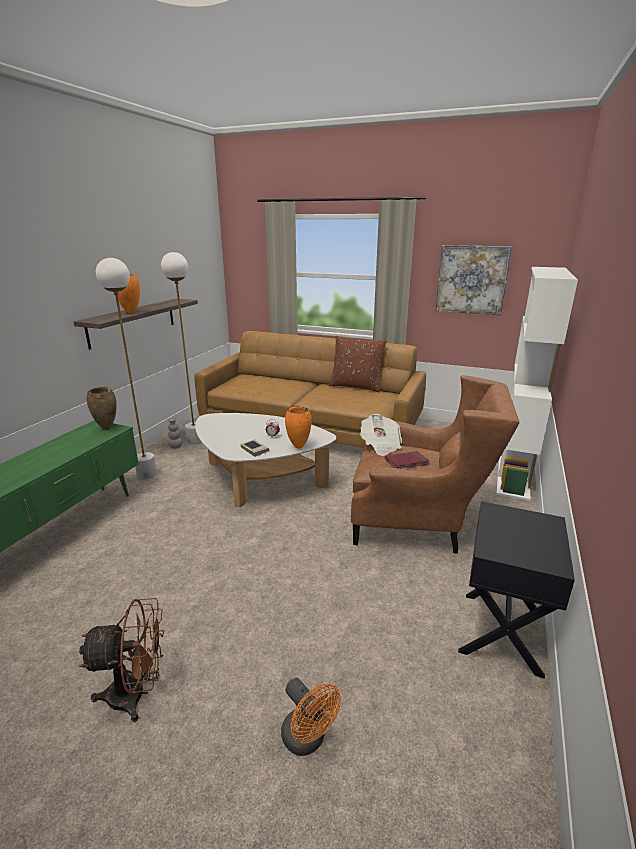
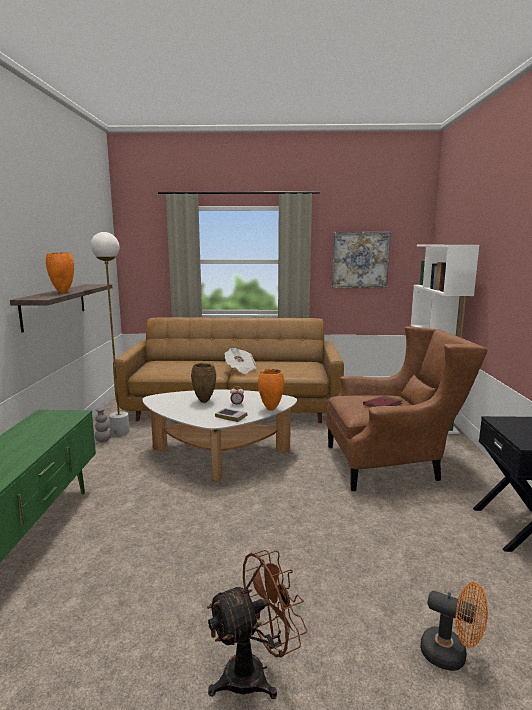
camera: 20 degrees left, 10 degrees down
brown vase [87,387,117,429] -> brown vase moved to [191,363,216,403]
white floor lamp [96,258,157,479] -> none
brown pillow [329,336,387,392] -> none
newspaper [360,414,402,456] -> newspaper moved to [224,348,257,374]

